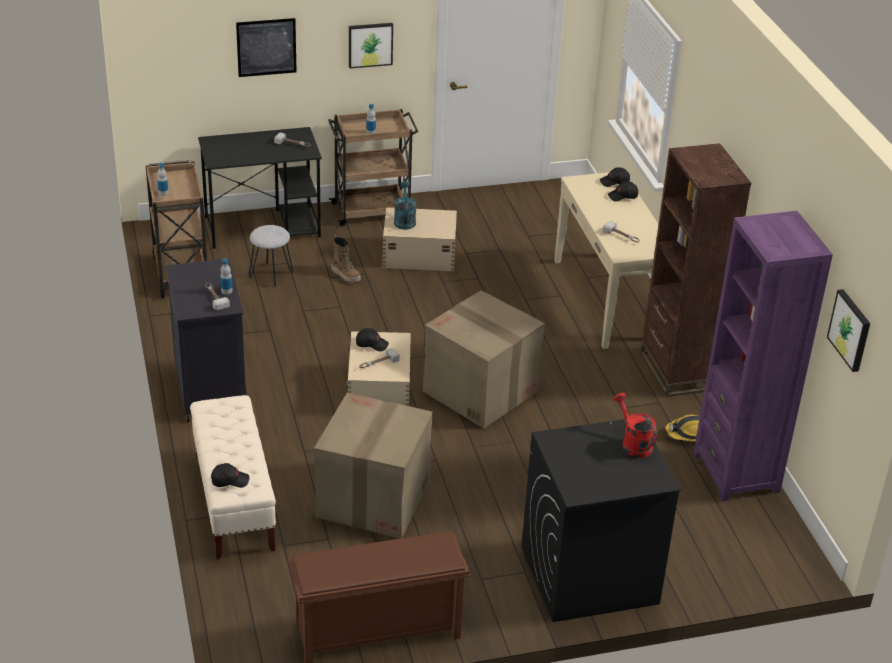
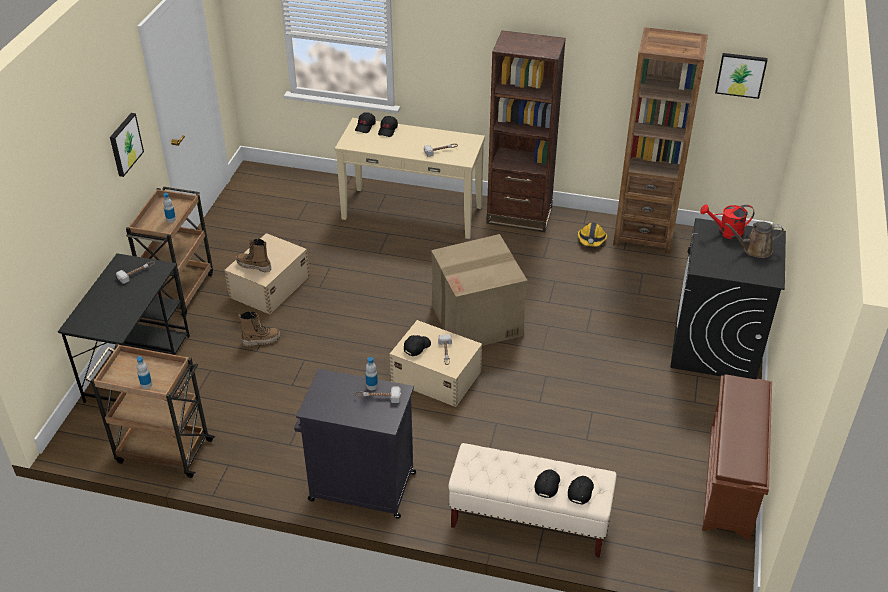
camera: 60 degrees left, 5 degrees up
picture [236,18,297,77] -> none
grey stool [249,225,293,287] -> none
cardboard box [314,393,433,539] -> none
turquoise watering can [394,181,417,230] -> boot [236,239,272,272]
purple bookcase [694,211,833,502] -> brown bookcase [613,27,708,254]
none -> black cap [535,469,560,498]
none -> brown watering can [725,221,784,258]

